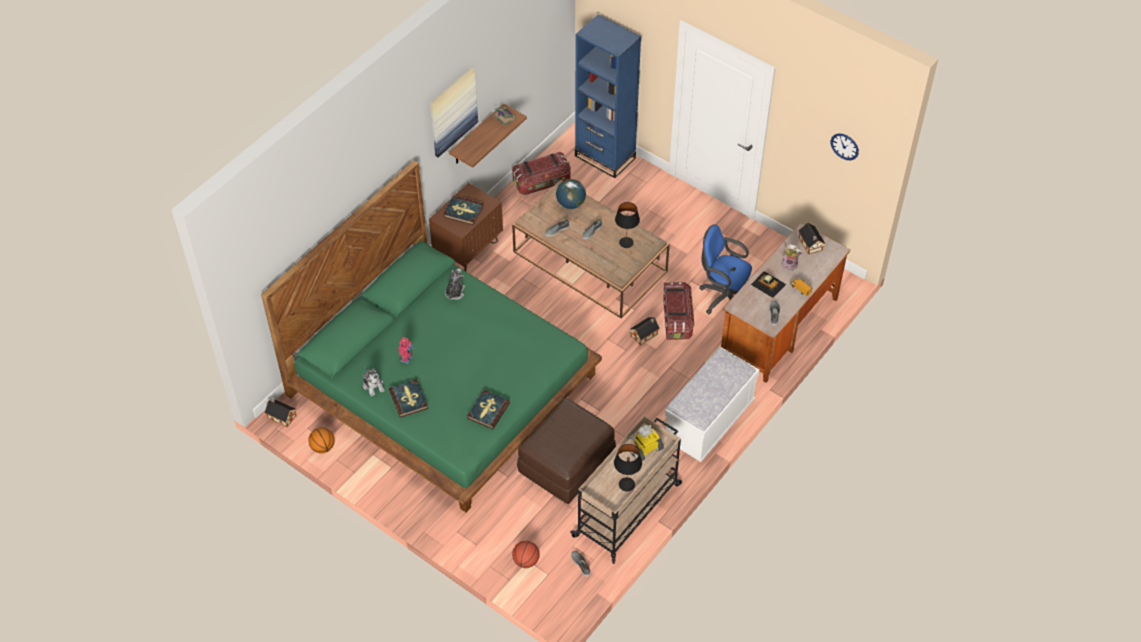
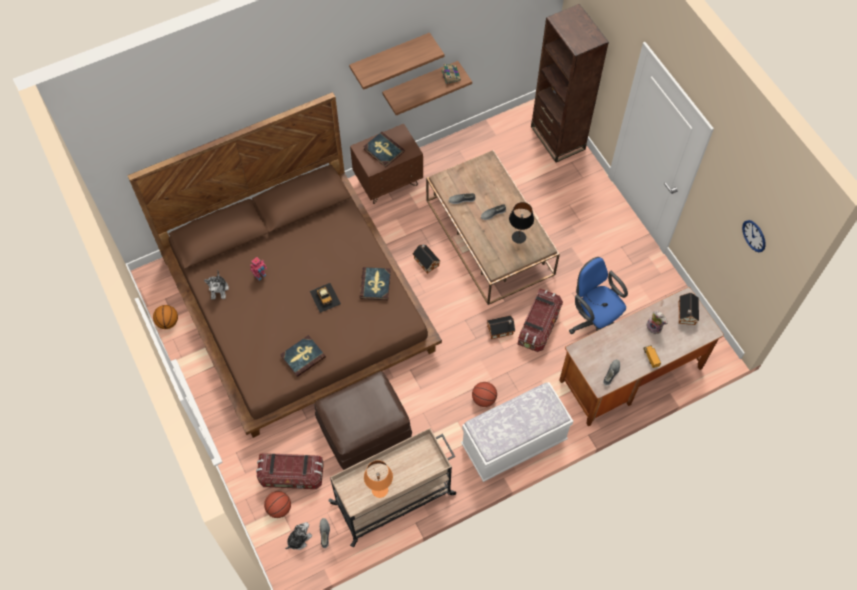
camera: 25 degrees right, 10 degrees up
green bed [261,160,602,512] -> brown bed [127,92,442,438]
toy house [264,399,297,427] -> toy house moved to [413,245,440,274]
book [389,379,428,417] -> book moved to [360,267,391,300]
picture [430,68,478,157] -> shelf [349,33,444,90]
plush toy [445,269,465,300] -> plush toy moved to [285,522,312,550]
storage box [512,152,570,195] -> storage box moved to [256,453,324,489]
globe [556,179,586,209] -> none
blue bookcase [575,14,641,178] -> brown bookcase [531,4,609,162]
black table lamp [614,444,642,492] -> orange table lamp [364,460,393,498]
toy robot [629,425,664,461] -> none
toy car [751,271,786,298] -> toy car moved to [310,283,341,313]
none -> basketball [472,382,497,407]

